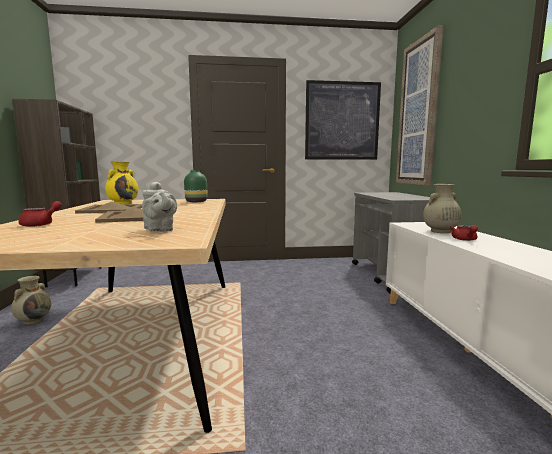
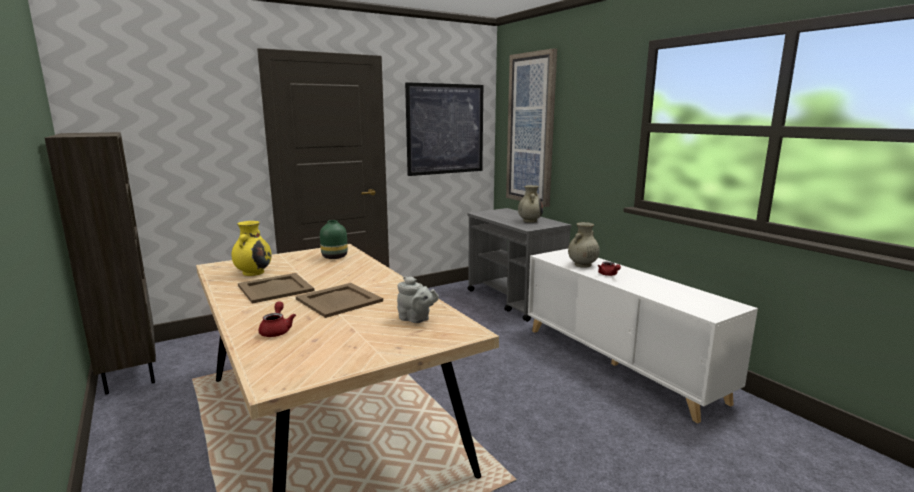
camera: 25 degrees left, 5 degrees up
beige vase [11,276,51,325] -> beige vase moved to [518,185,543,223]

